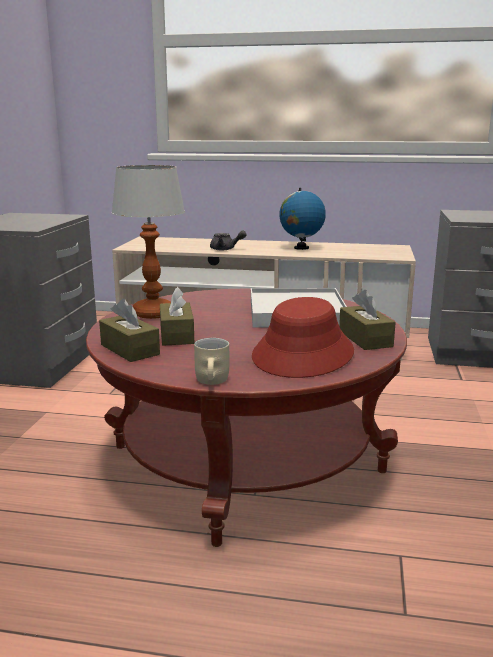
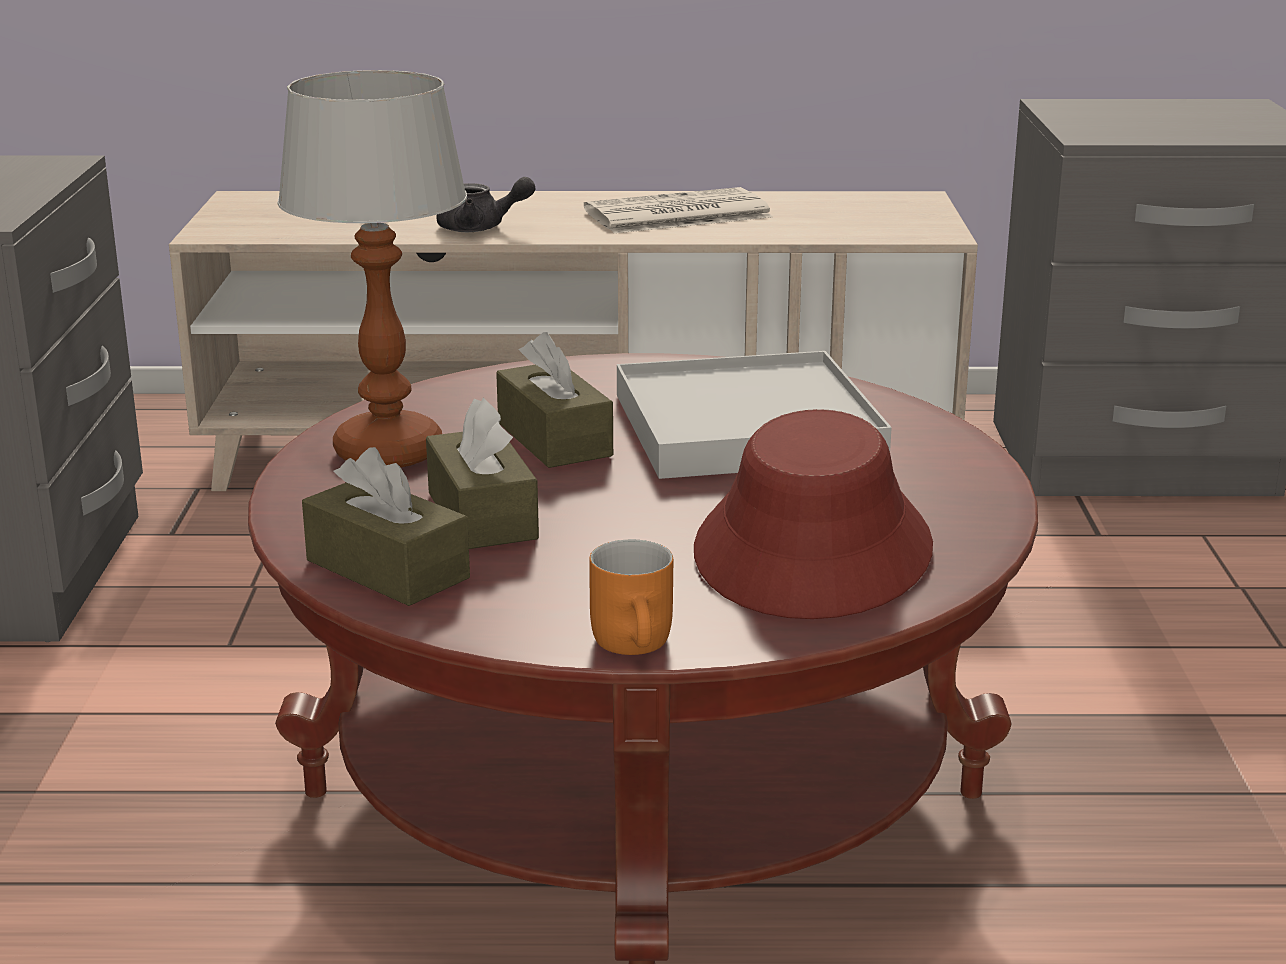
camera: 10 degrees left, 5 degrees up
beige mug [194,338,229,385] -> orange mug [589,539,673,655]
globe [279,188,326,250] -> newspaper [584,187,773,233]
brown tissue box [339,290,396,350] -> brown tissue box moved to [496,332,613,468]

